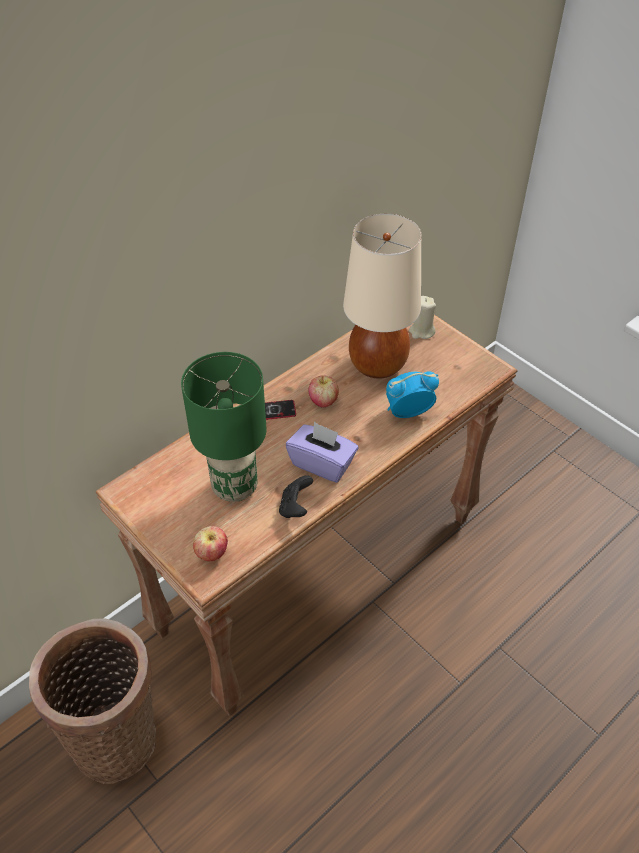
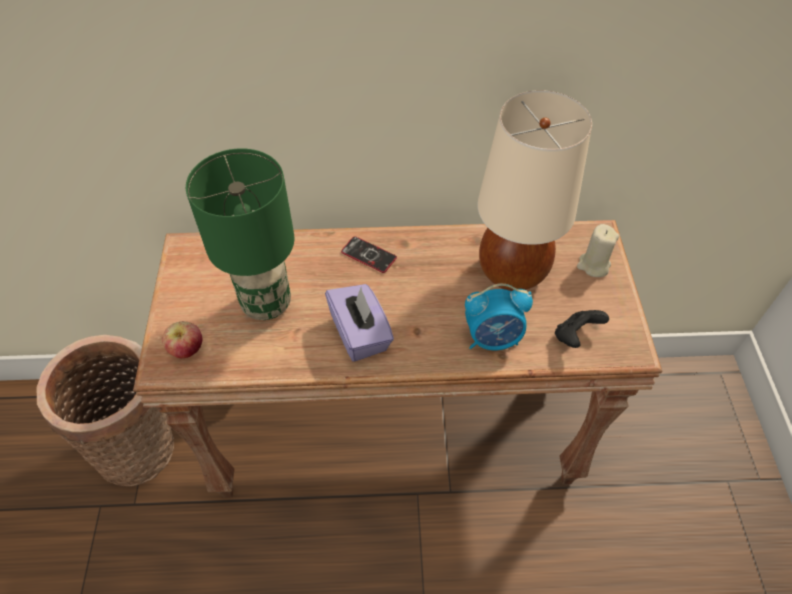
camera: 40 degrees right, 5 degrees up
black game controller [279,476,313,518] -> black game controller moved to [555,310,609,348]
apple [308,375,339,407] -> none
alarm clock [386,371,439,418] -> alarm clock turned 150 degrees clockwise [465,283,533,350]

